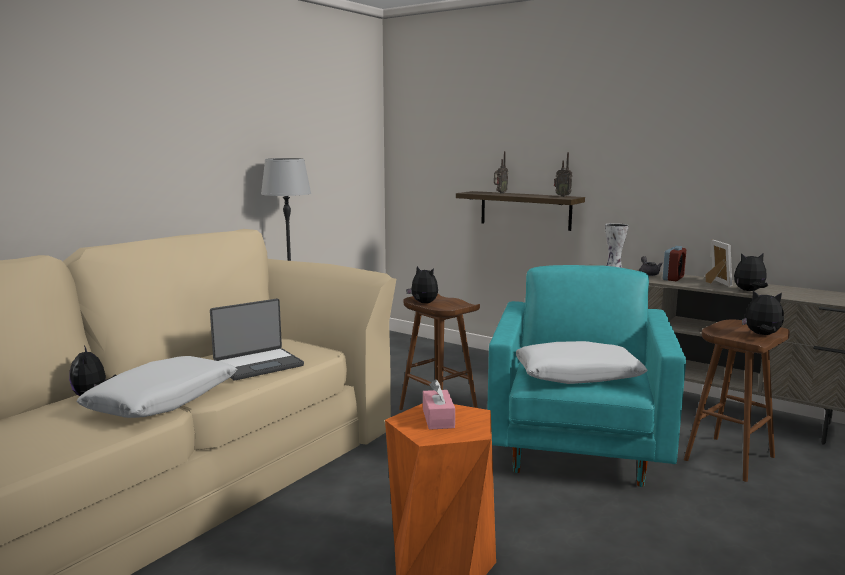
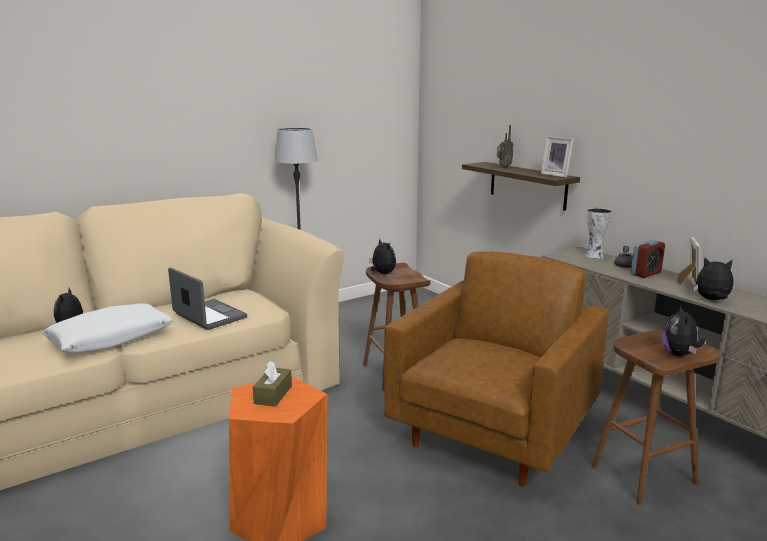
camera: 20 degrees right, 5 degrees up
laptop [210,299,304,380] -> laptop turned 120 degrees counterclockwise [168,267,247,330]
pink tissue box [423,379,455,430] -> brown tissue box [253,361,292,407]
turquoise armchair [487,265,686,487] -> brown armchair [384,251,609,486]
white pillow [516,341,647,384] -> none
radio [554,152,572,197] -> picture frame [541,136,574,178]
plush toy [742,290,784,335] -> plush toy turned 120 degrees counterclockwise [662,305,705,356]

